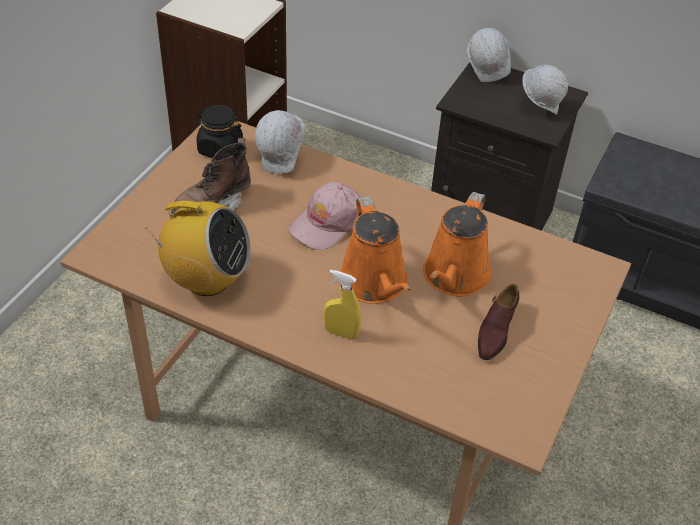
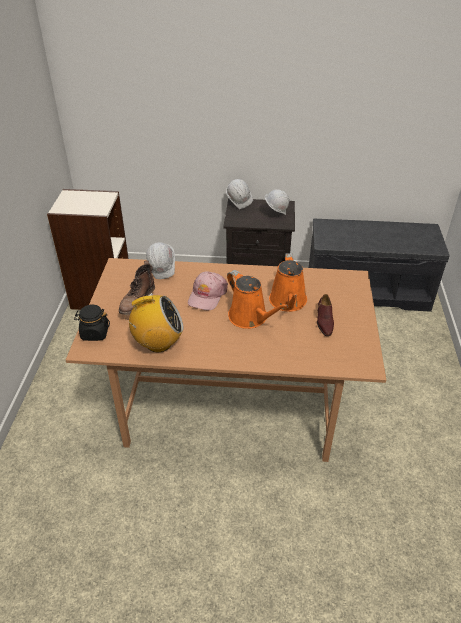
camera: 20 degrees left, 5 degrees down
black jar [194,105,243,158] -> black jar moved to [74,305,110,341]
yellow spray bottle [324,270,361,340] -> none

